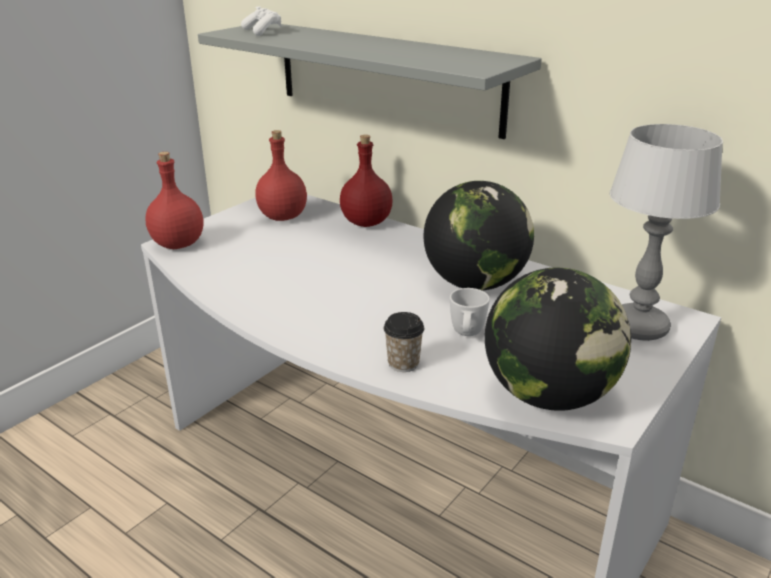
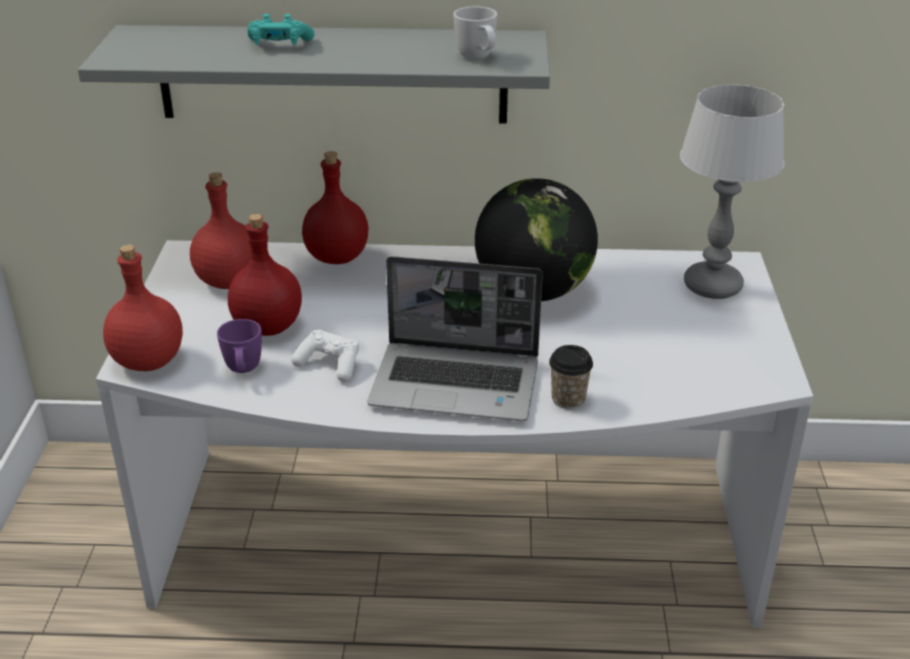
camera: 35 degrees left, 5 degrees up
white game controller [241,6,281,36] -> white game controller moved to [291,330,359,382]
white mug [450,288,490,336] -> white mug moved to [454,6,497,59]
globe [485,268,631,411] -> none
none -> purple mug [217,319,262,373]
none -> red bottle [228,214,302,336]
none -> turquoise game controller [248,14,314,45]
none -> laptop [367,256,543,421]

